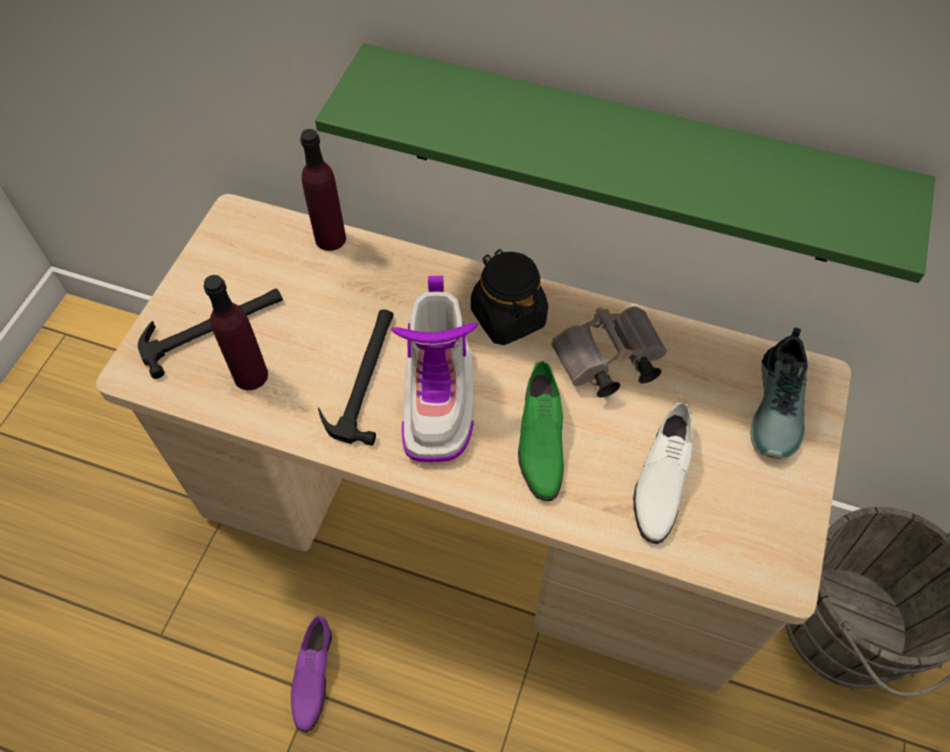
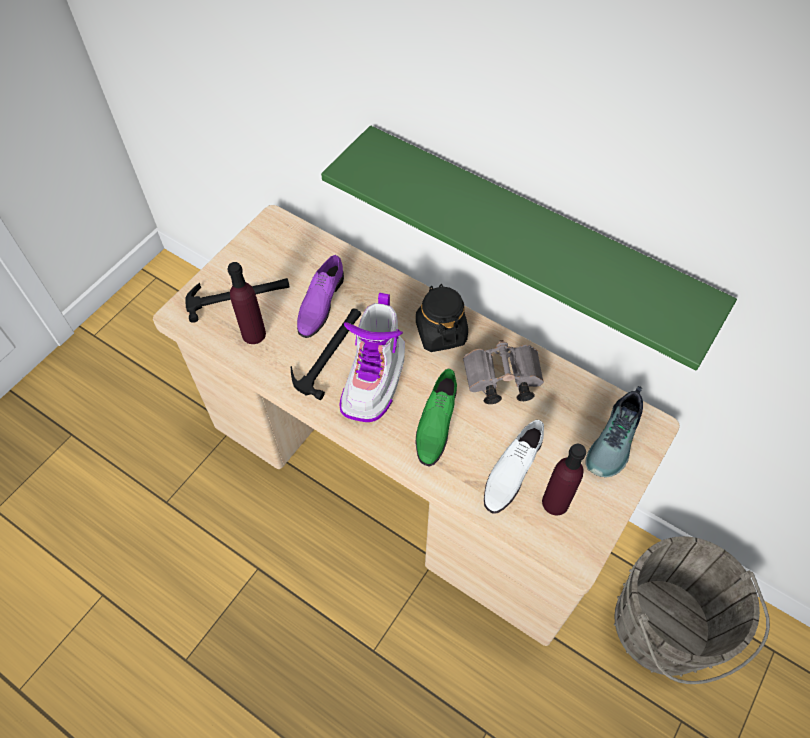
camera: 15 degrees right, 0 degrees up
purple shoe [291,616,332,733] -> purple shoe moved to [297,255,344,338]
purple bottle [300,129,346,251] -> purple bottle moved to [542,443,586,515]

